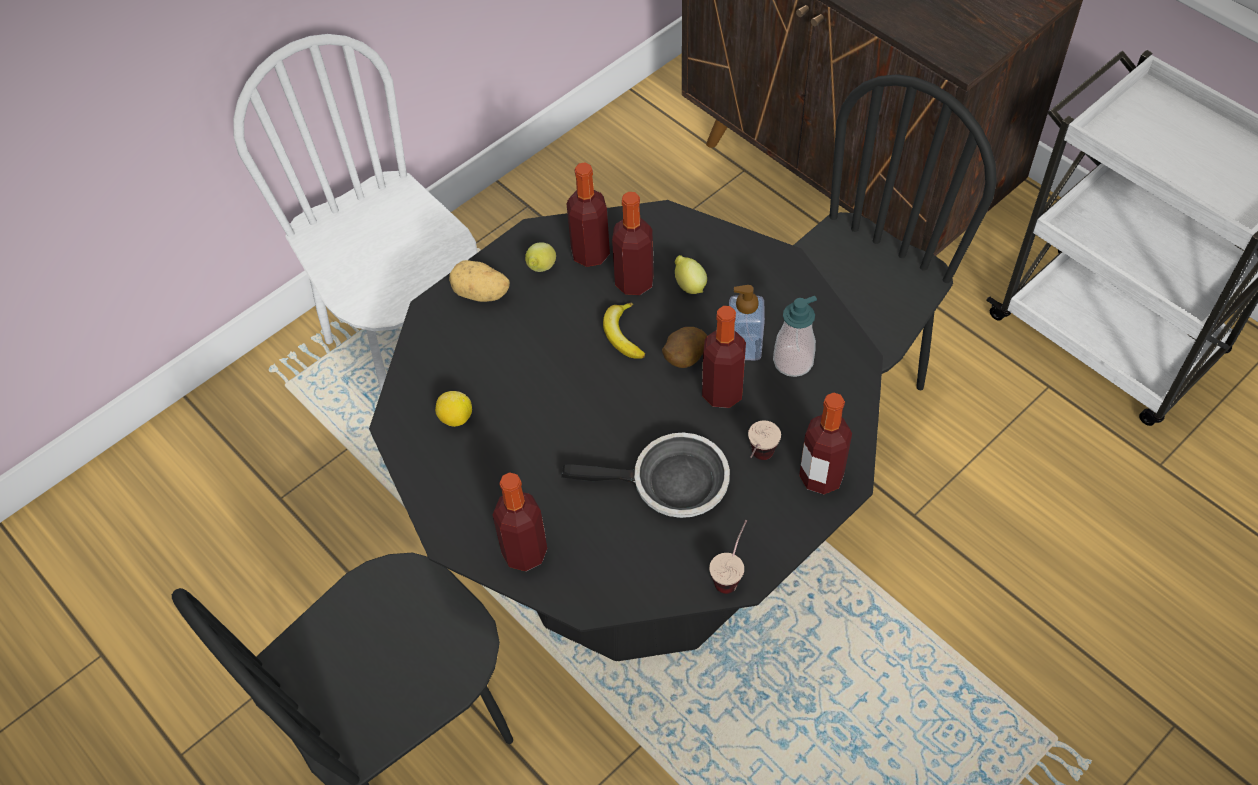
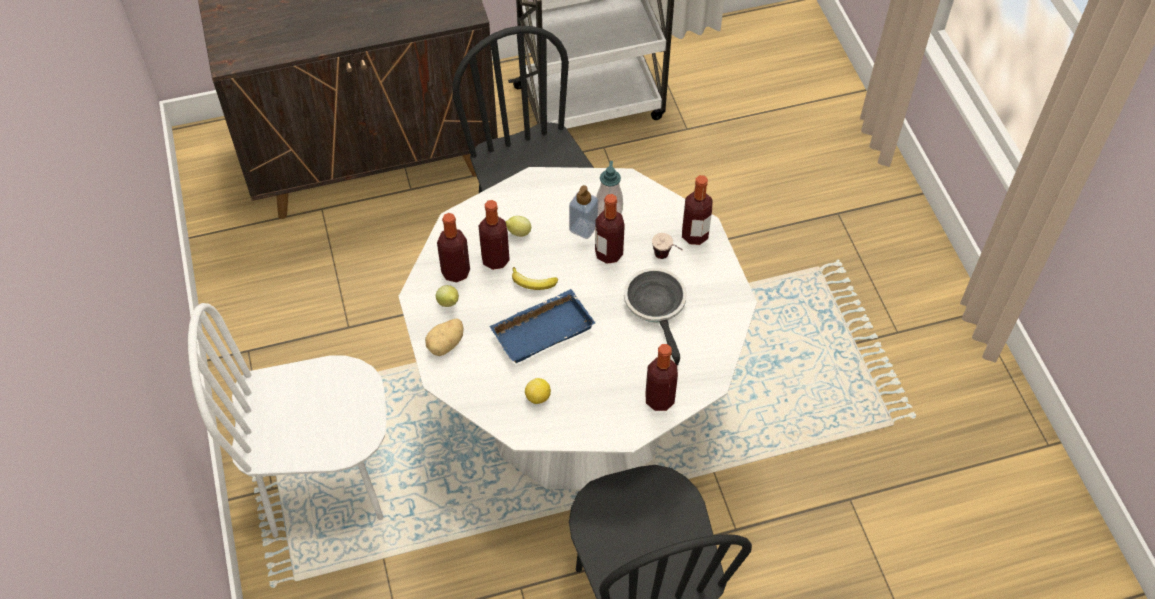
camera: 65 degrees left, 0 degrees up
black dining table [369,200,883,661] -> white dining table [399,167,757,489]
frying pan [561,433,730,518] -> frying pan turned 45 degrees counterclockwise [624,268,687,365]
potato [662,327,707,368] -> none
cup [709,520,747,594] -> none
none -> blue tray [489,289,595,363]

